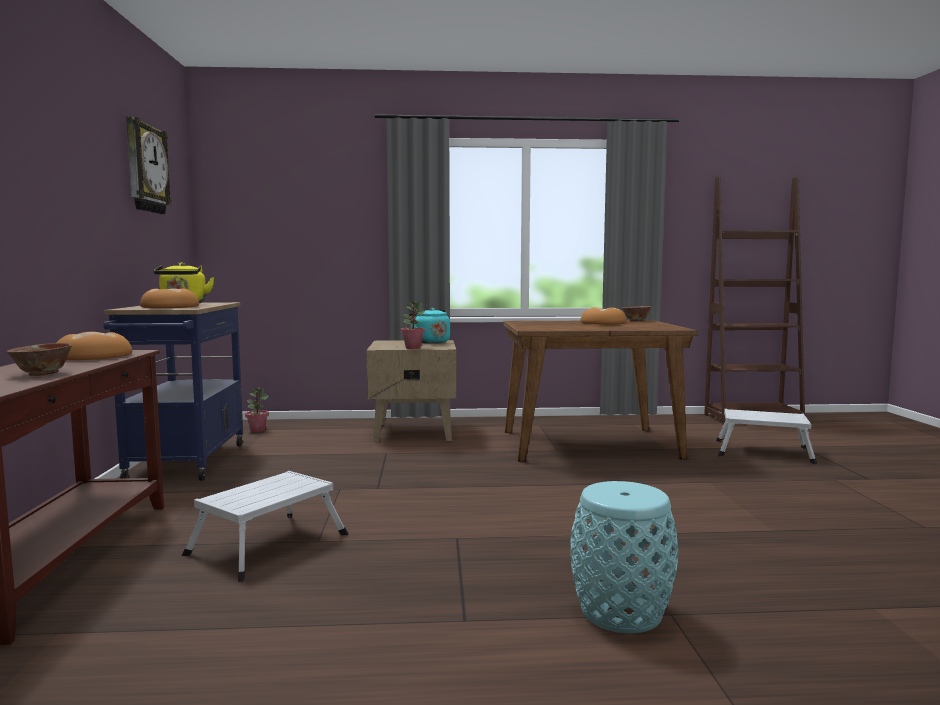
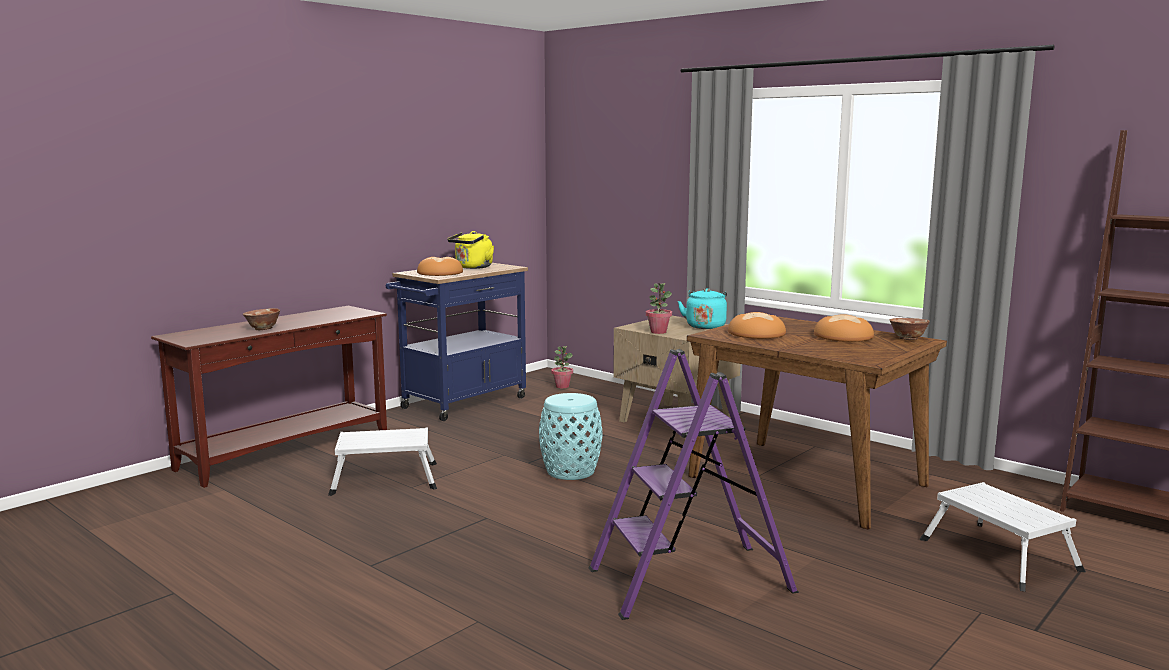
camera: 45 degrees right, 5 degrees up
bread [57,332,132,360] -> bread moved to [728,312,786,339]
wall clock [126,116,172,214] -> none
turquoise stool [570,481,678,633] -> turquoise stool moved to [539,393,602,480]
none -> purple step ladder [588,349,799,620]

